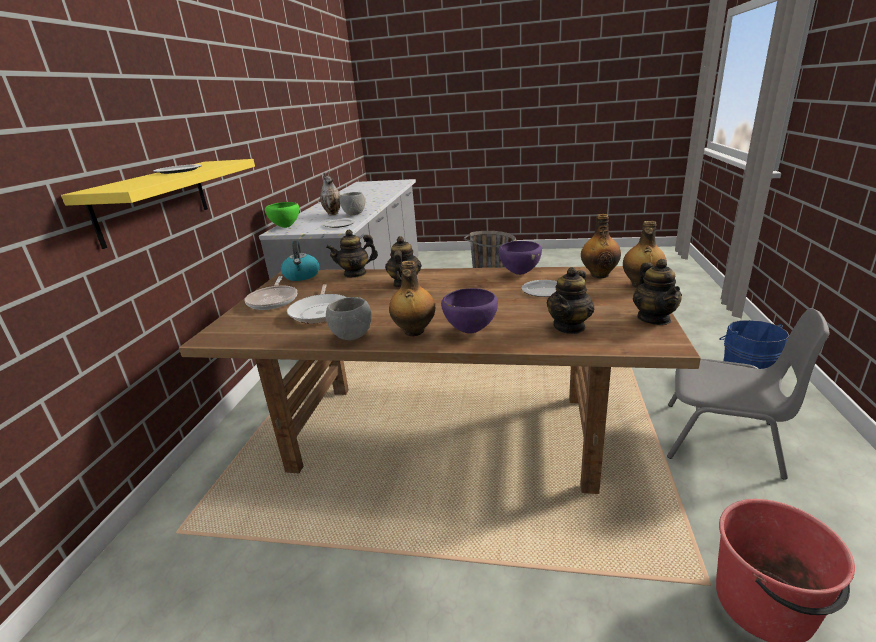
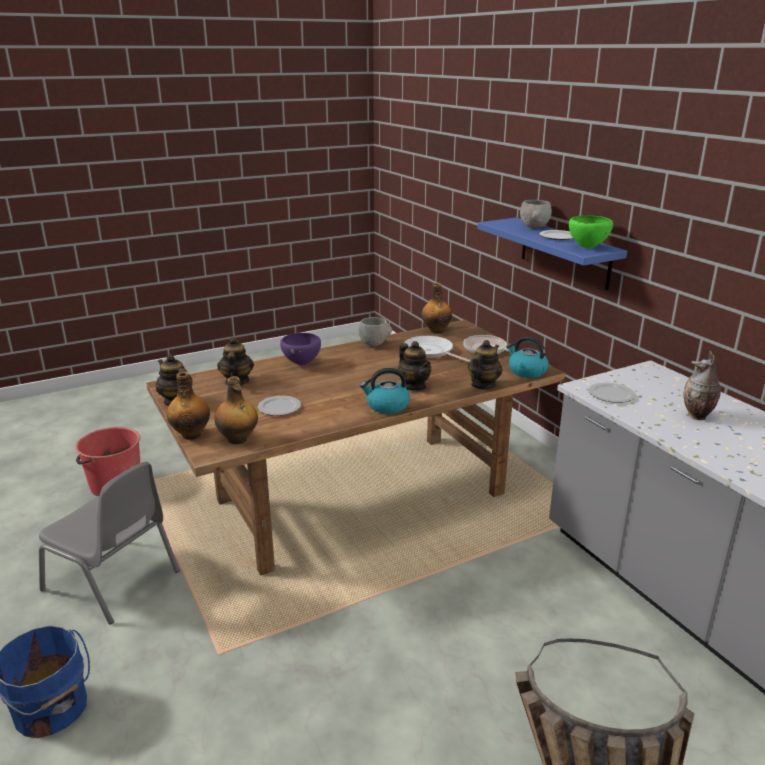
camera: 140 degrees right, 0 degrees up
yellow shelf [61,159,255,249] -> blue shelf [477,217,627,291]
green bowl [265,202,299,228] -> green bowl moved to [569,215,613,248]
grey bowl [340,192,366,215] -> grey bowl moved to [520,200,552,228]
bottle [389,261,435,336] -> bottle moved to [421,283,452,334]
purple bowl [499,241,542,275] -> none
grey chair [667,308,830,480] -> grey chair turned 135 degrees counterclockwise [39,462,180,625]
none -> kettle [360,368,410,414]

